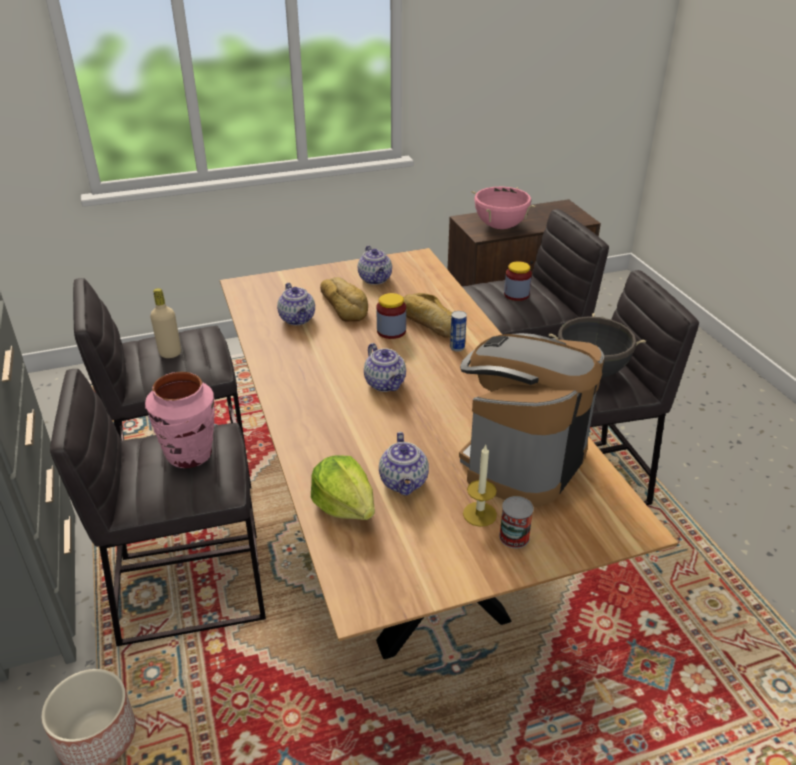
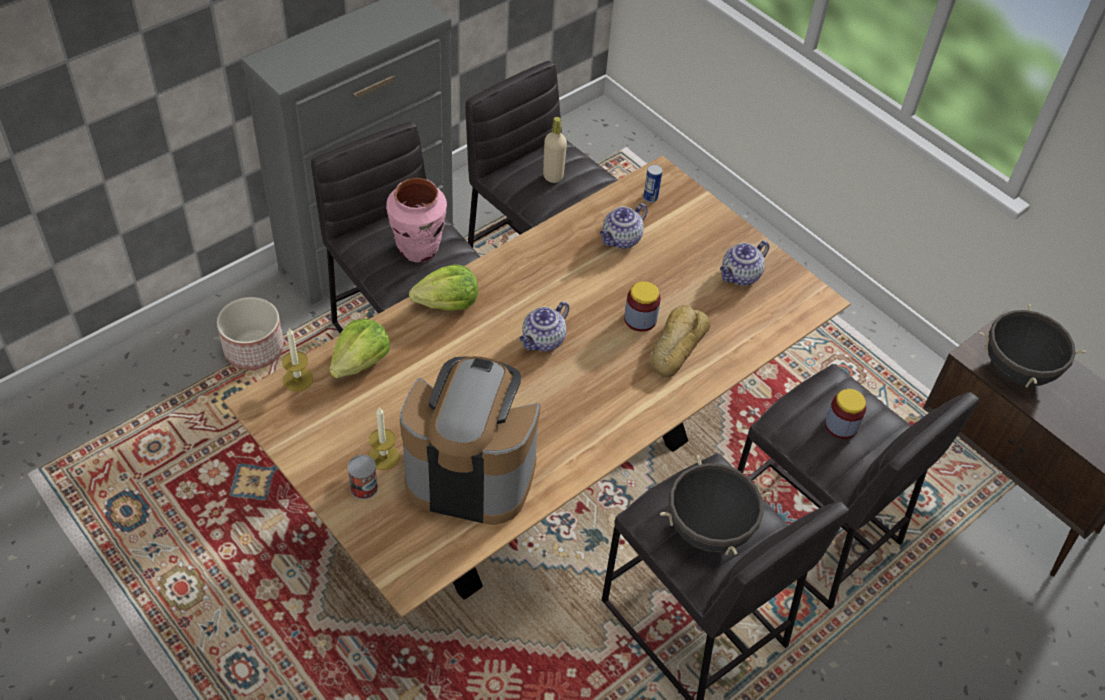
camera: 65 degrees right, 15 degrees up
bread [320,277,368,322] -> none
teapot [379,432,429,496] -> none
can [450,311,467,352] -> can moved to [643,164,663,203]
pink cooking pot [471,187,535,229] -> black cooking pot [979,304,1086,387]
none -> candle [282,328,313,391]
none -> lettuce [409,265,478,311]

